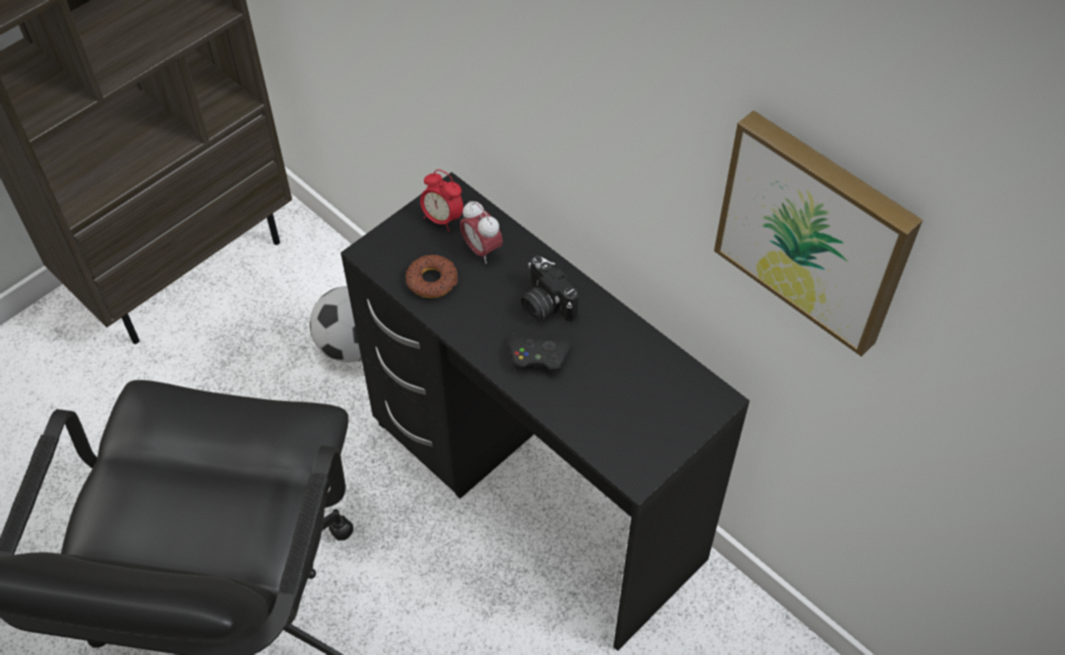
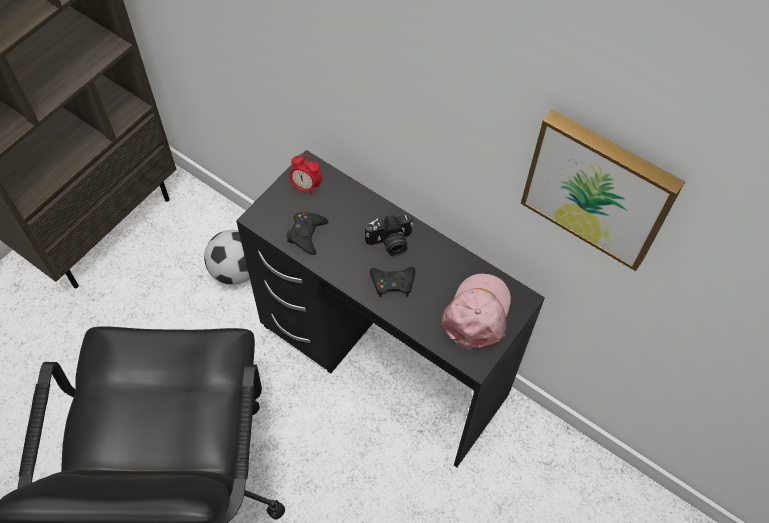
camera: 10 degrees left, 5 degrees up
donut [406,255,458,298] -> black game controller [287,212,329,255]
alarm clock [460,201,503,263] -> none
camera [521,255,578,321] -> camera turned 60 degrees counterclockwise [365,214,413,256]
none -> pink cap [442,274,511,350]

